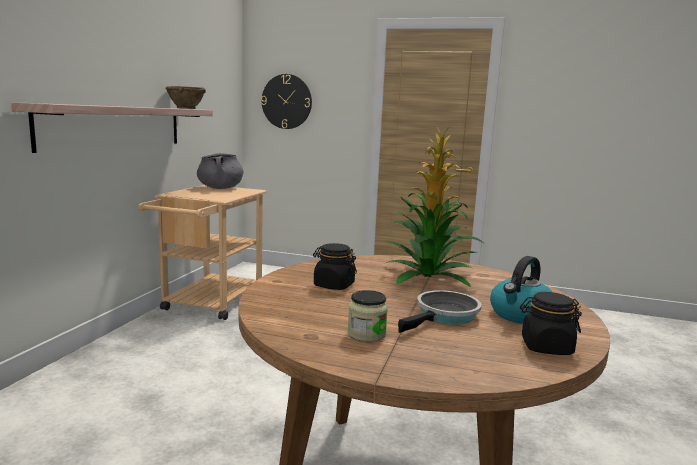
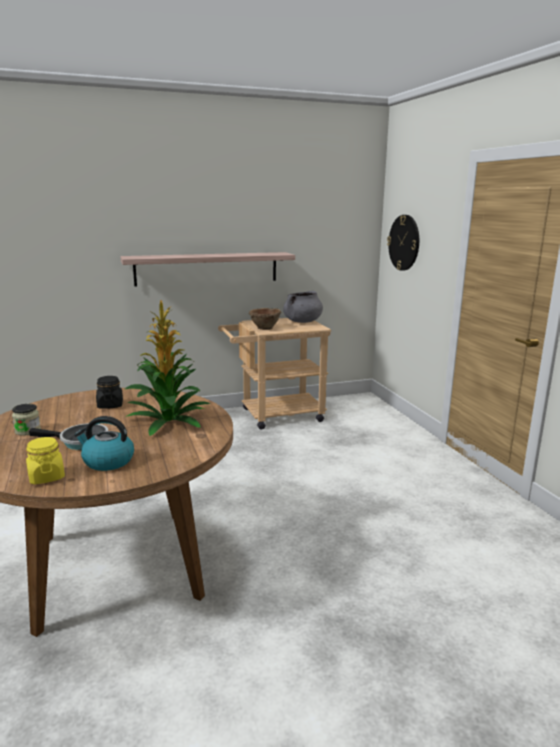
camera: 55 degrees right, 5 degrees up
brown bowl [165,86,206,109] -> brown bowl moved to [249,308,281,330]
black jar [520,292,582,355] -> yellow jar [26,437,65,484]

